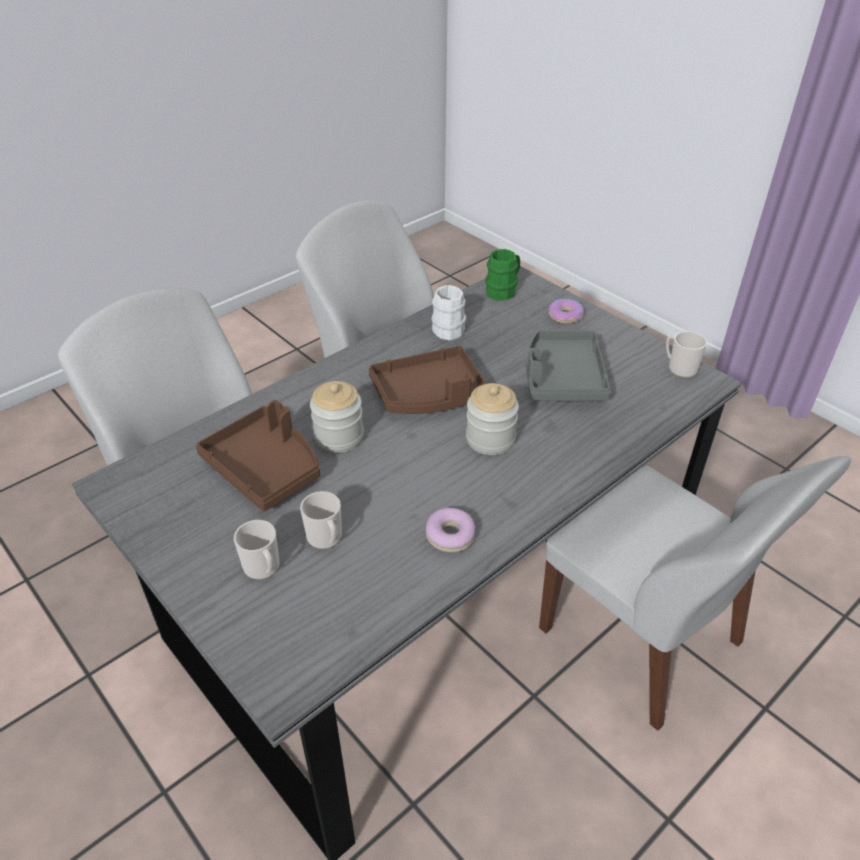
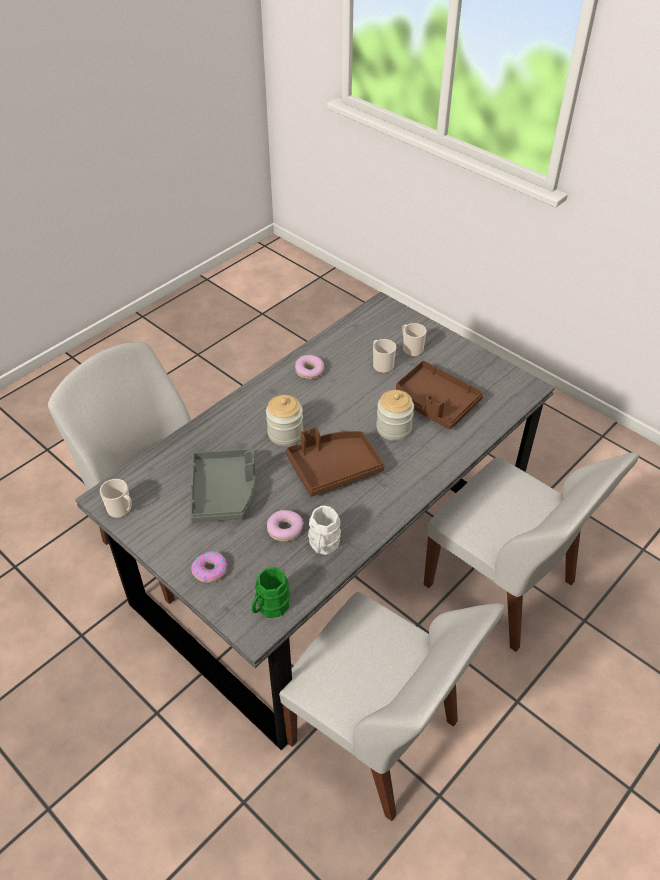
camera: 175 degrees right, 5 degrees up
none -> donut [267,510,304,541]

